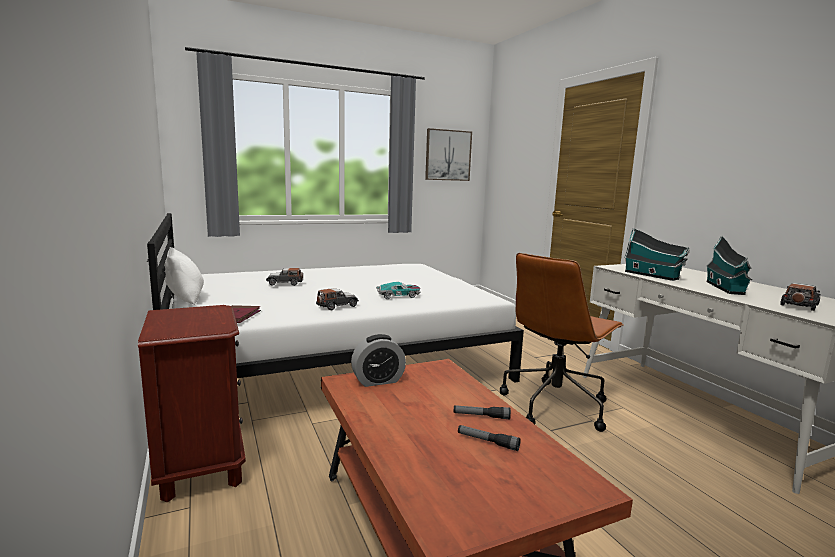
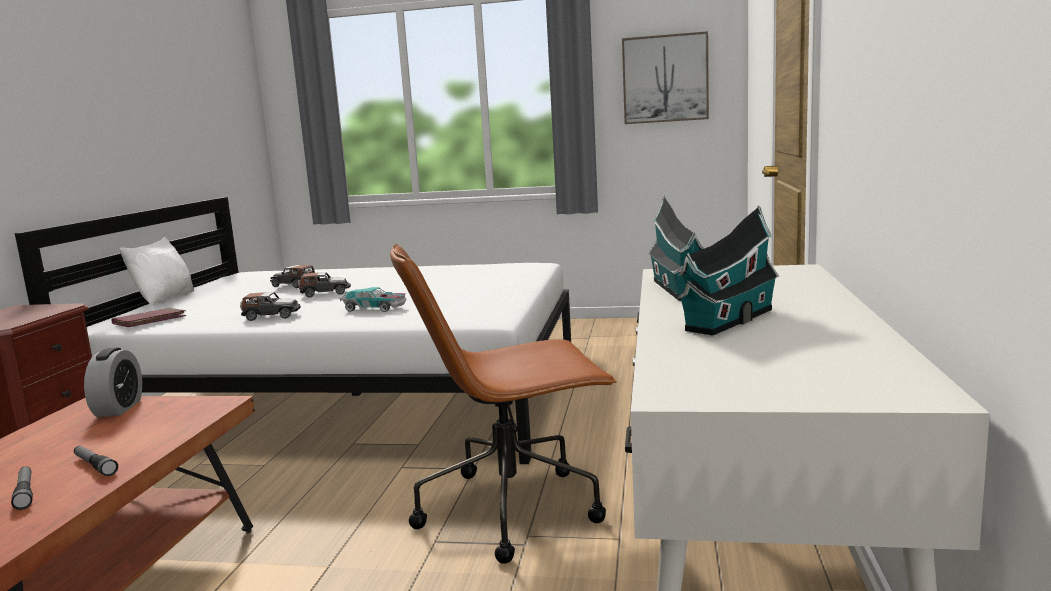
camera: 35 degrees right, 0 degrees up
alarm clock [351,334,406,387] -> alarm clock turned 105 degrees counterclockwise [84,347,142,417]
toy car [780,283,821,311] -> toy car moved to [298,272,351,298]

